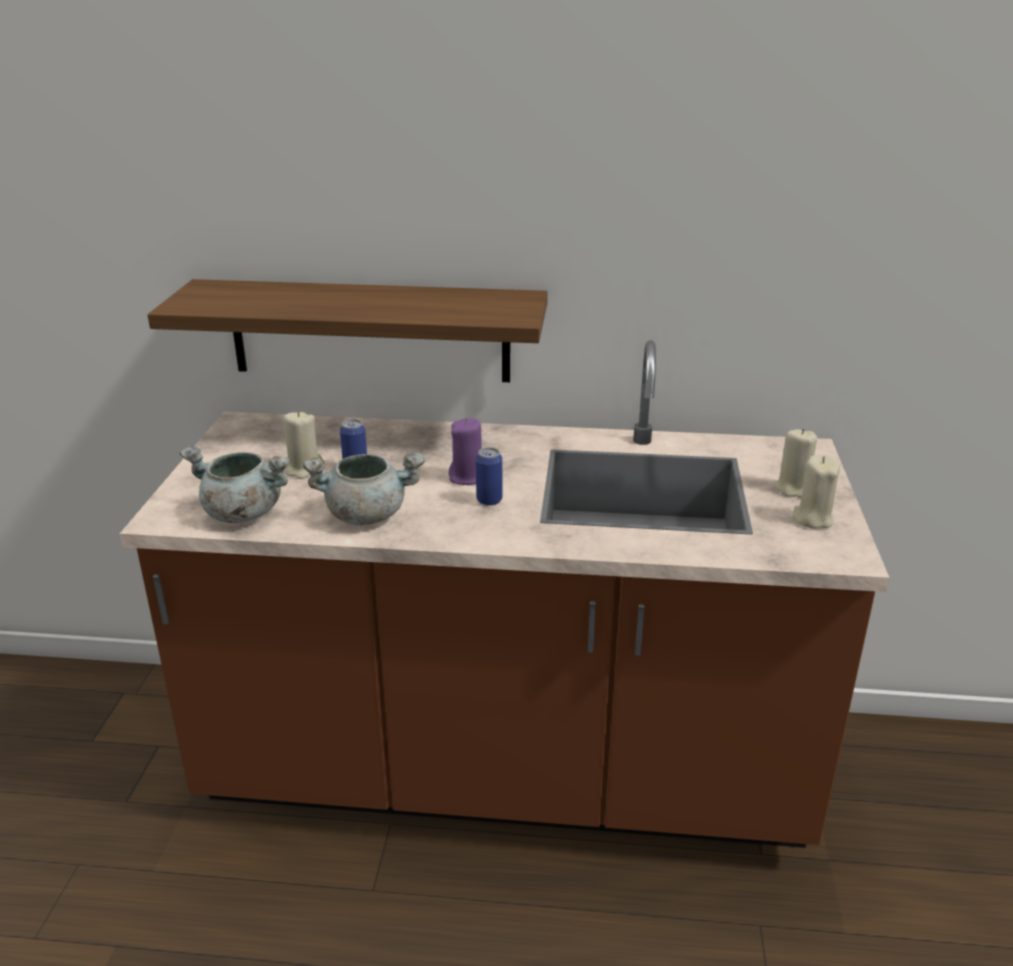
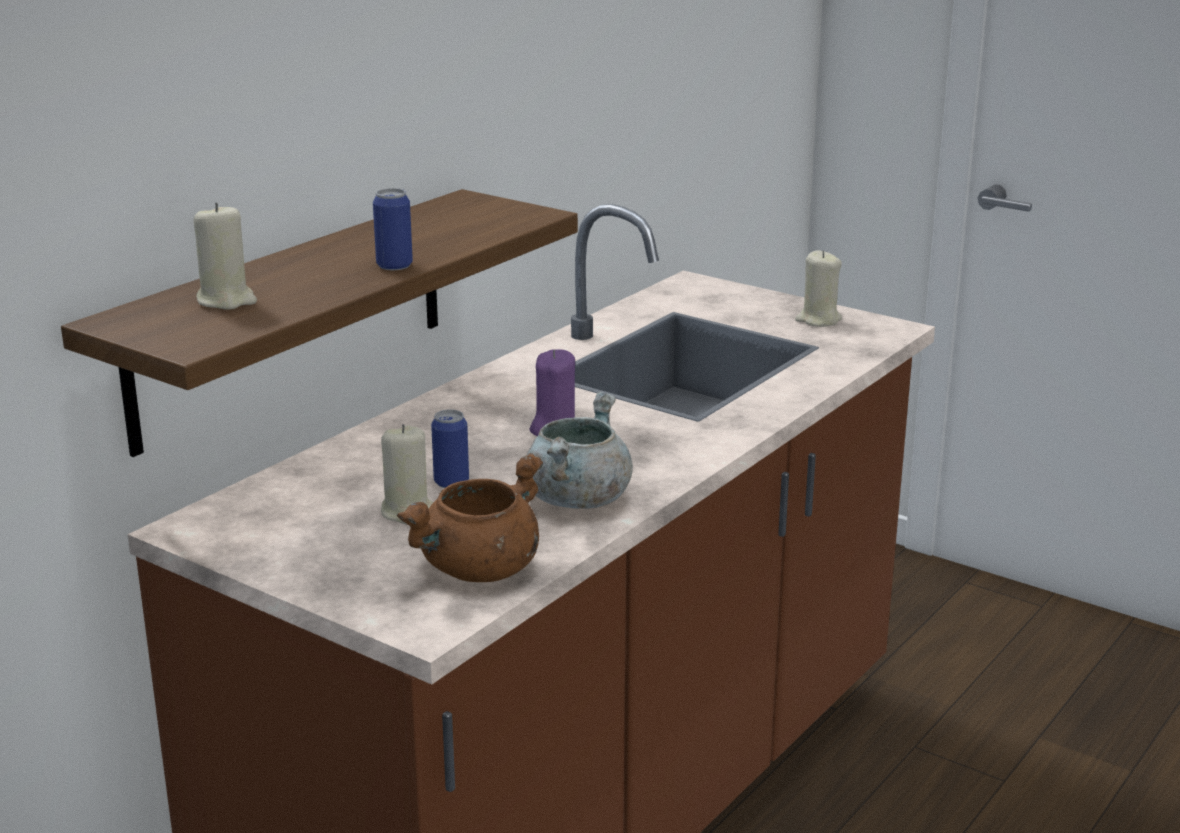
camera: 60 degrees left, 5 degrees down
grey cooking pot [180,446,290,523] -> brown cooking pot [397,453,543,582]
can [476,447,502,506] -> can moved to [373,188,413,270]
beige candle [774,428,817,498] -> beige candle moved to [193,202,257,310]

